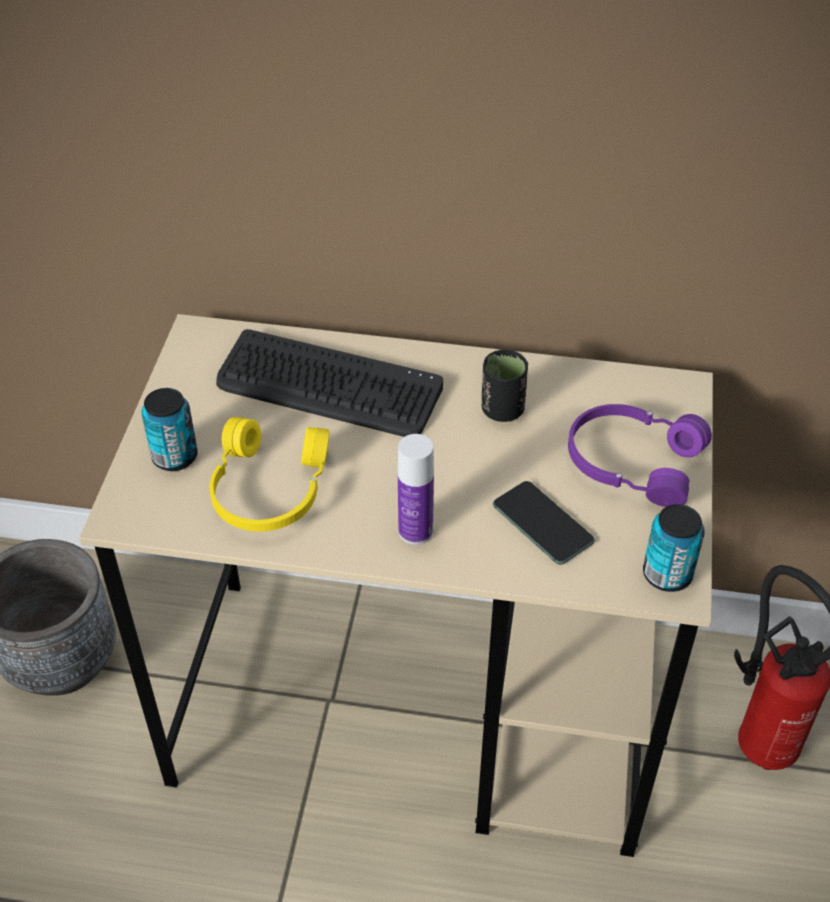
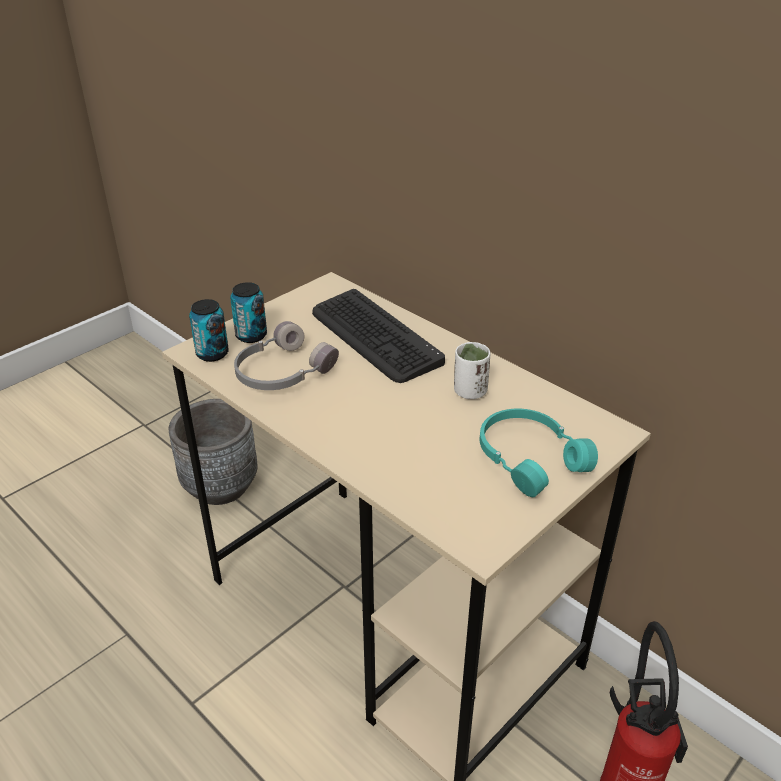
camera: 35 degrees right, 10 degrees down
yellow headphones [210,417,329,532] -> grey headphones [234,321,339,390]
bottle [398,434,434,545] -> none
black cup [482,350,528,422] -> white cup [454,342,490,399]
phone [493,481,595,565] -> none
purple headphones [568,404,712,507] -> turquoise headphones [480,409,598,497]
can [643,504,705,592] -> can moved to [189,299,229,362]

